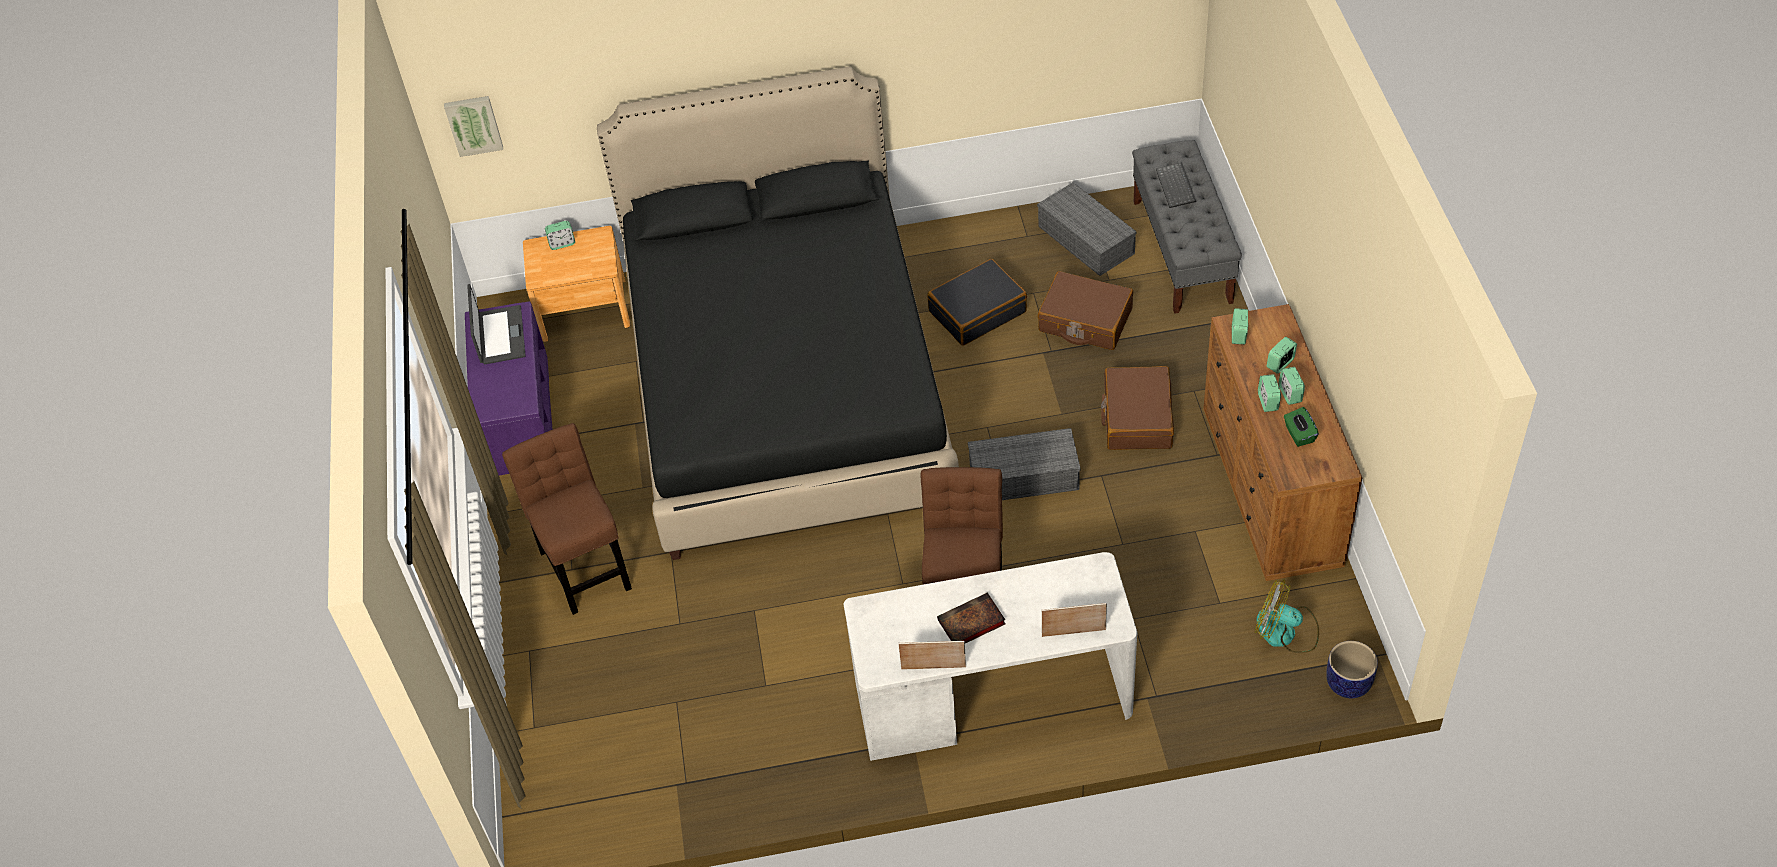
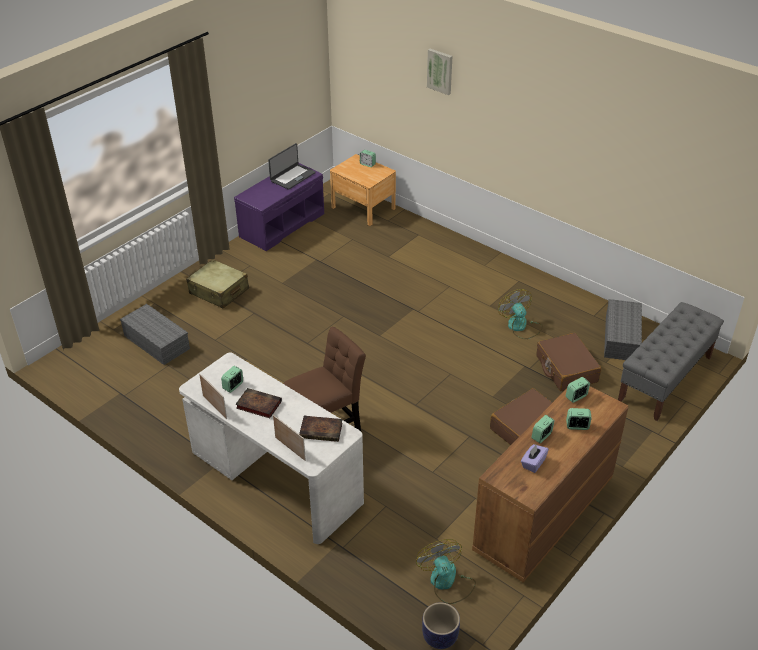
camera: 45 degrees right, 10 degrees down
picture [444,96,503,157] -> picture moved to [427,49,452,95]
brown chair [502,423,632,615] -> beige suitcase [186,259,249,308]
black bed [597,66,959,560] -> none
black suitcase [927,259,1027,346] -> fan [498,289,543,339]
grey storage box [968,428,1081,500] -> grey storage box moved to [120,304,190,365]
keyboard [1156,162,1196,208] -> none
alarm clock [1278,367,1305,405] -> alarm clock moved to [221,366,243,393]
green tissue box [1284,407,1319,447] -> purple tissue box [521,444,549,473]
none -> book [299,416,342,442]

